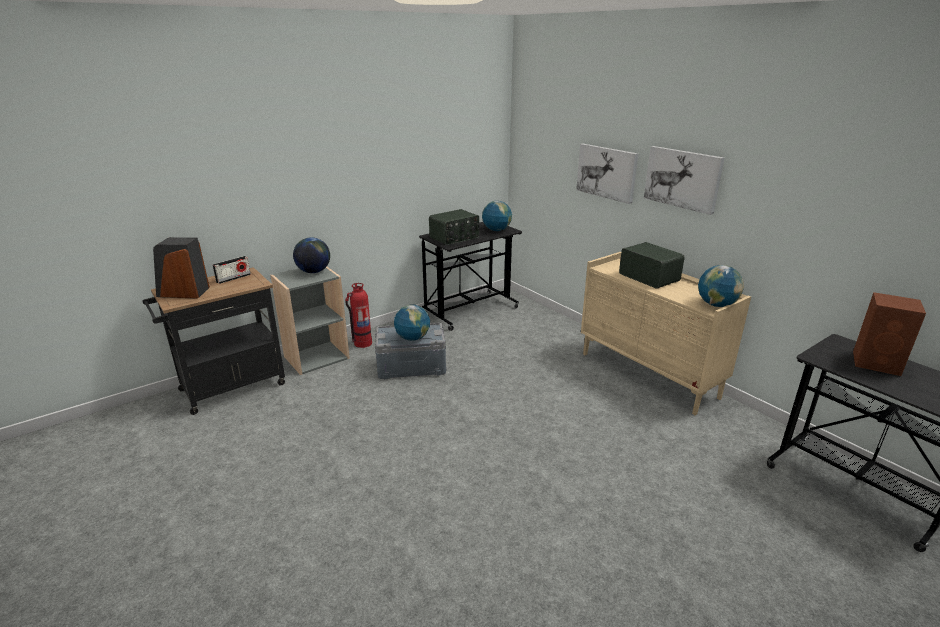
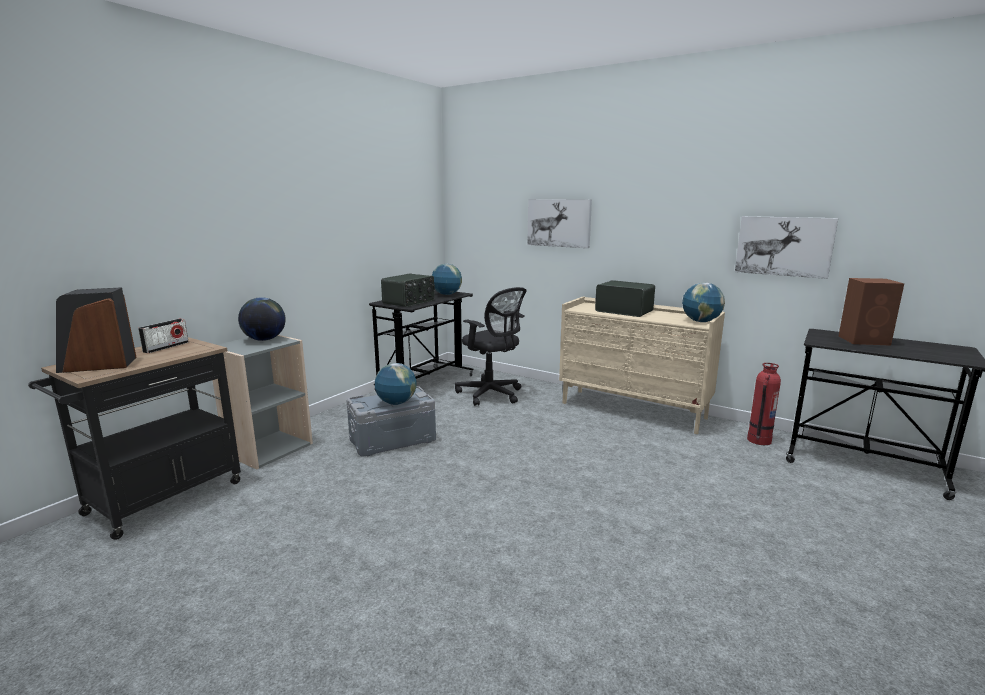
camera: 20 degrees left, 10 degrees down
fire extinguisher [345,283,372,348] -> fire extinguisher moved to [747,363,781,445]
picture [644,146,724,215] -> picture moved to [735,216,838,279]
none -> black office chair [455,287,526,406]

